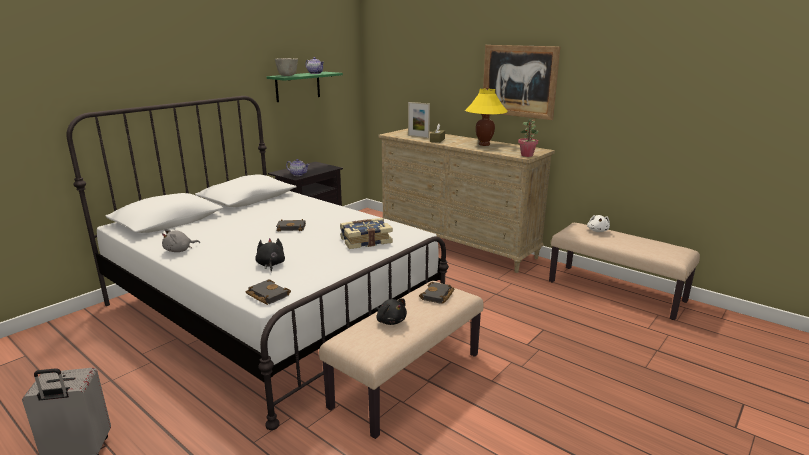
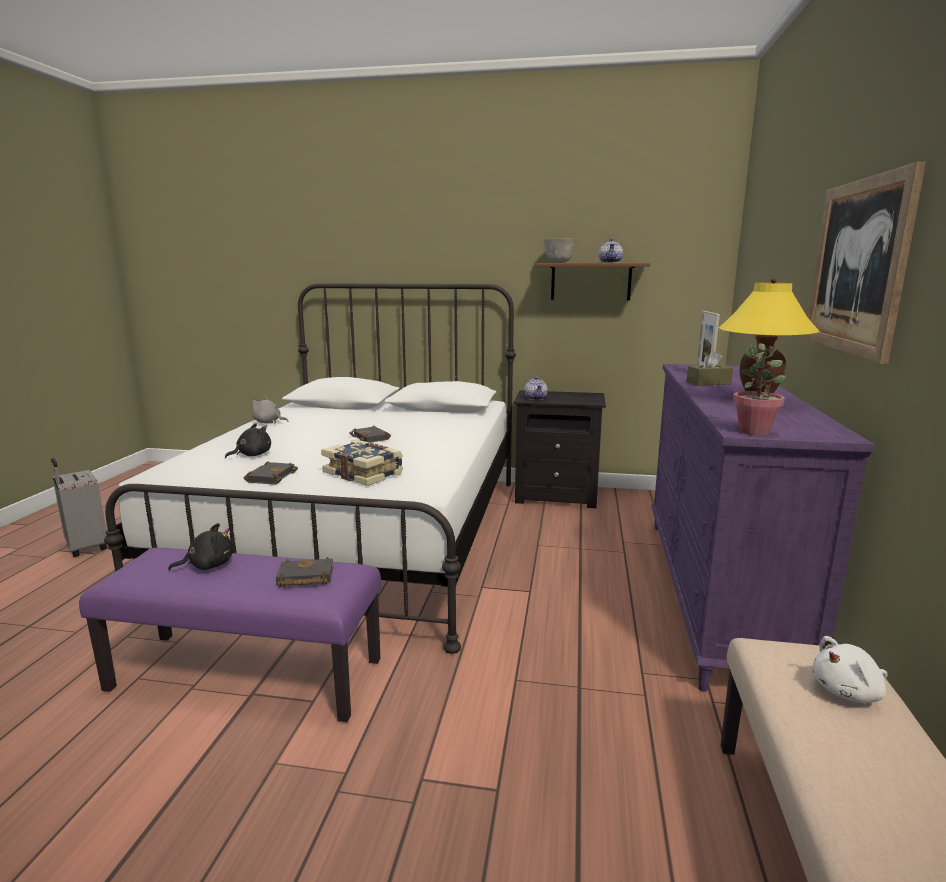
camera: 60 degrees right, 5 degrees down
black book [246,279,291,305] -> black book moved to [244,461,298,485]
green shelf [267,72,343,102] -> brown shelf [536,263,651,300]
beige bench [319,281,484,439] -> purple bench [79,548,381,722]
black plush toy [375,299,407,325] -> black plush toy turned 135 degrees counterclockwise [168,523,233,571]
beige dresser [378,128,555,273] -> purple dresser [651,364,875,692]

